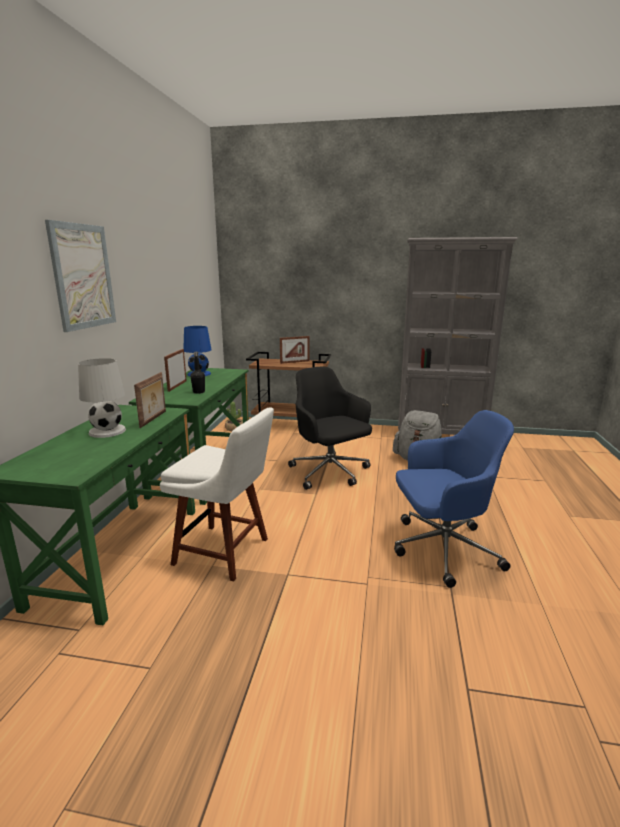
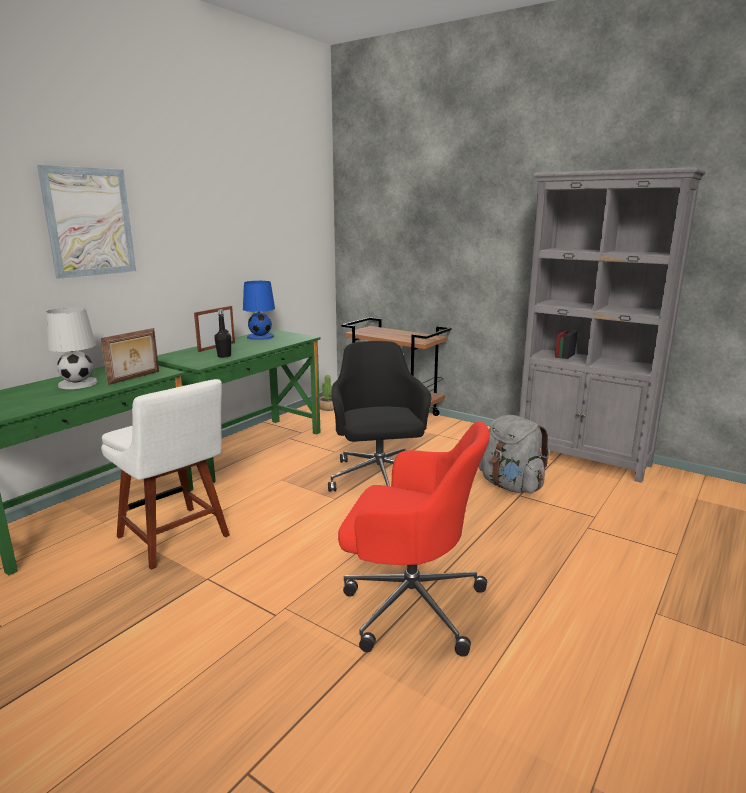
camera: 25 degrees right, 0 degrees up
picture frame [280,336,310,364] -> none
blue office chair [394,410,514,588] -> red office chair [338,421,490,657]

